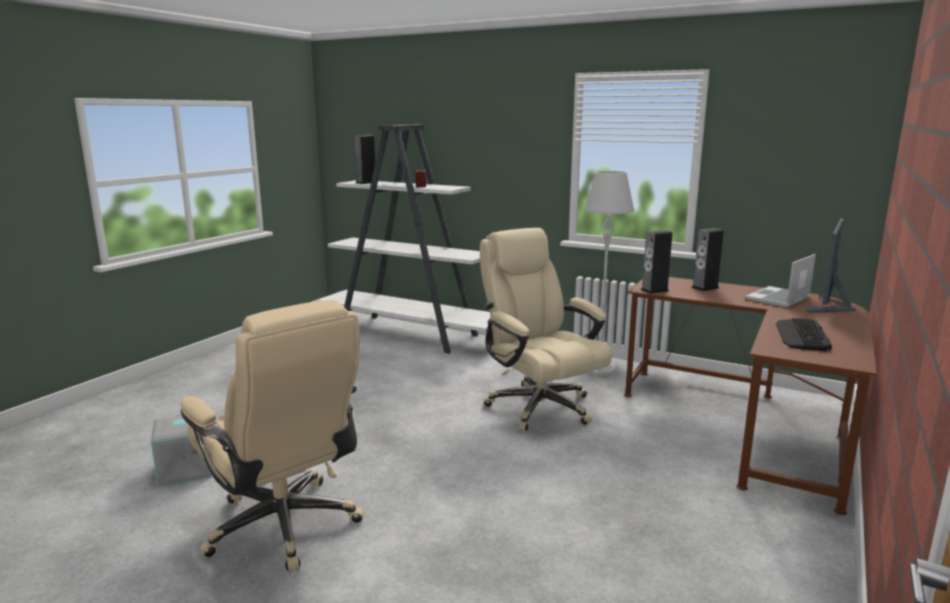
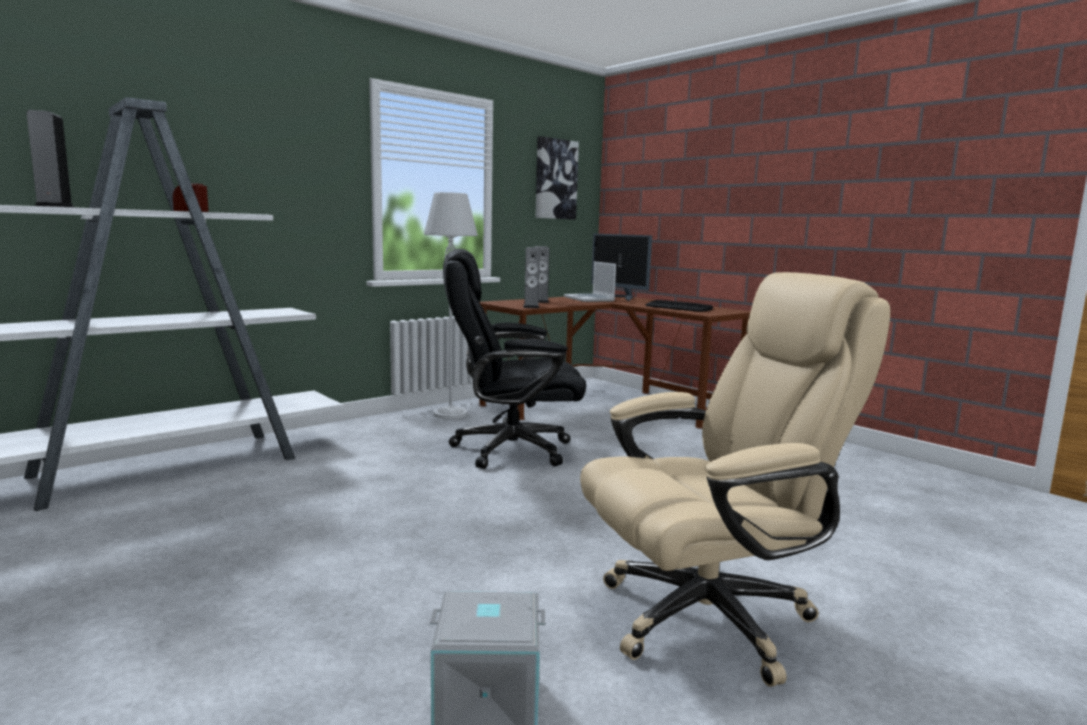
camera: 70 degrees left, 5 degrees down
beige office chair [480,228,612,432] -> black office chair [443,249,586,469]
none -> picture [535,136,579,220]

